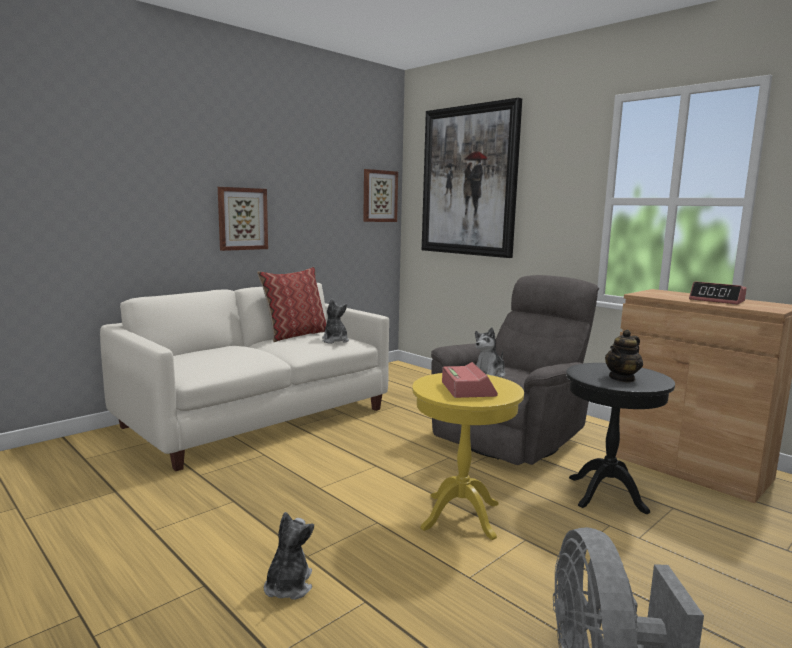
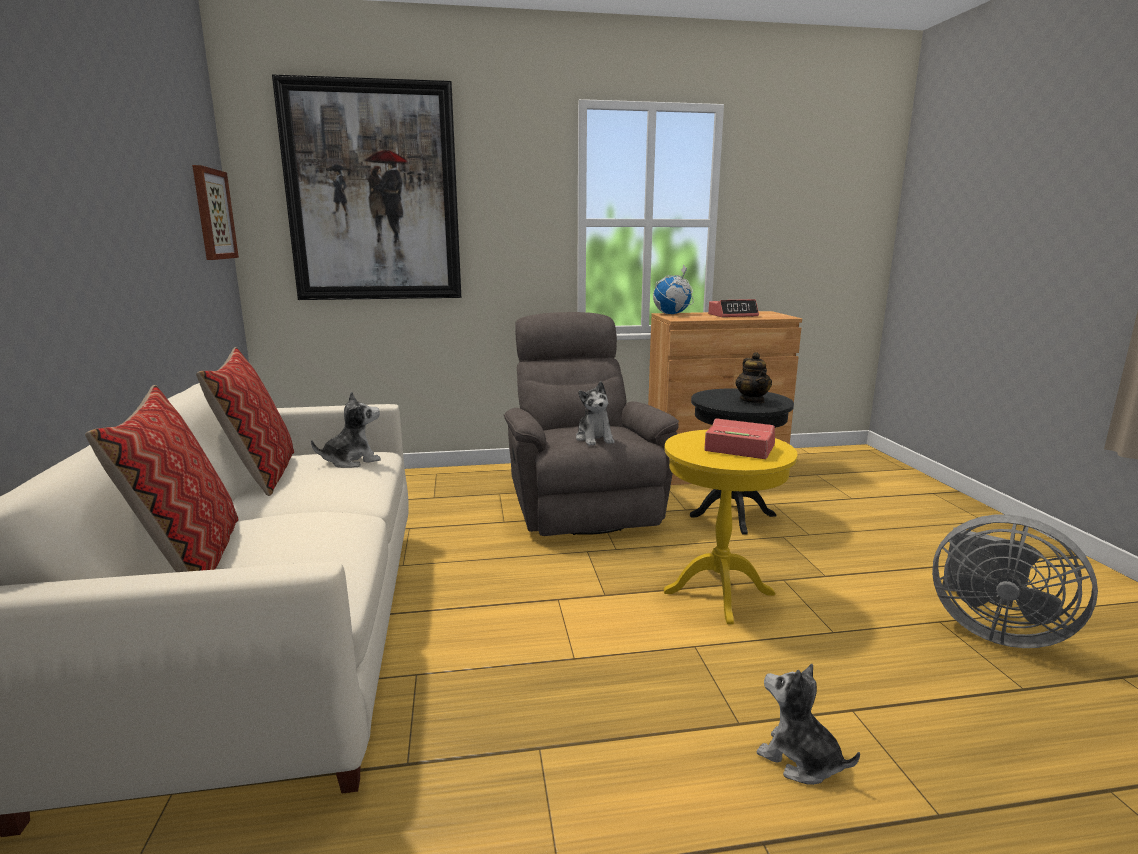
camera: 55 degrees left, 5 degrees up
picture [218,187,268,251] -> none
plush toy [322,299,349,344] -> plush toy turned 135 degrees clockwise [311,391,381,468]
none -> pillow [85,385,239,572]
none -> globe [653,264,694,314]

